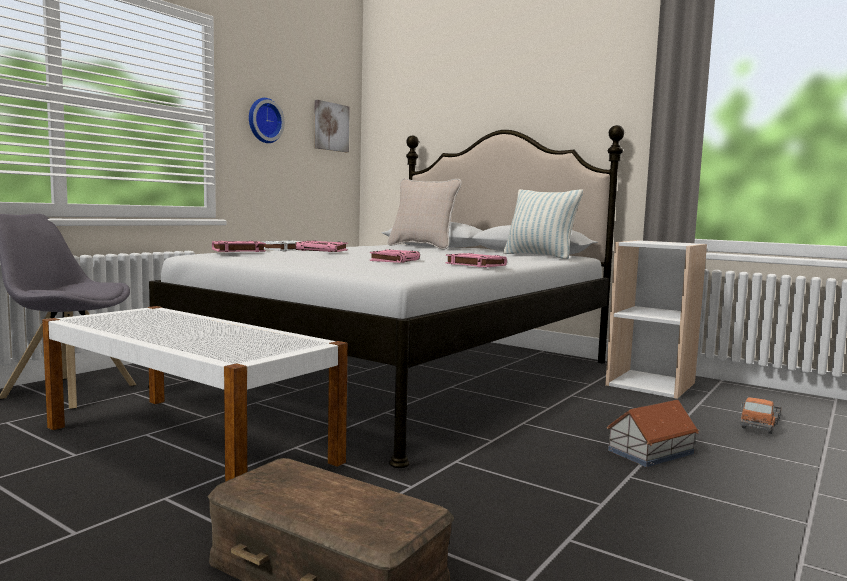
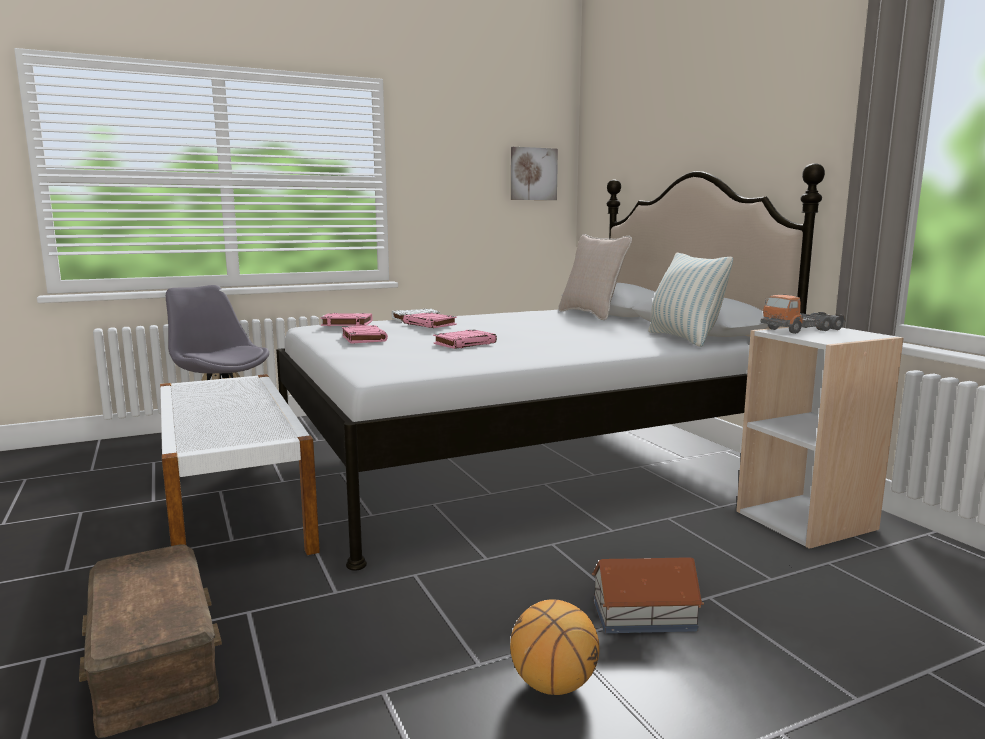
camera: 30 degrees right, 5 degrees up
wall clock [249,98,285,143] -> none
pink book [445,253,507,267] -> pink book moved to [342,325,388,344]
toy truck [740,397,781,434] -> toy truck moved to [760,294,846,334]
none -> basketball [510,599,600,695]

